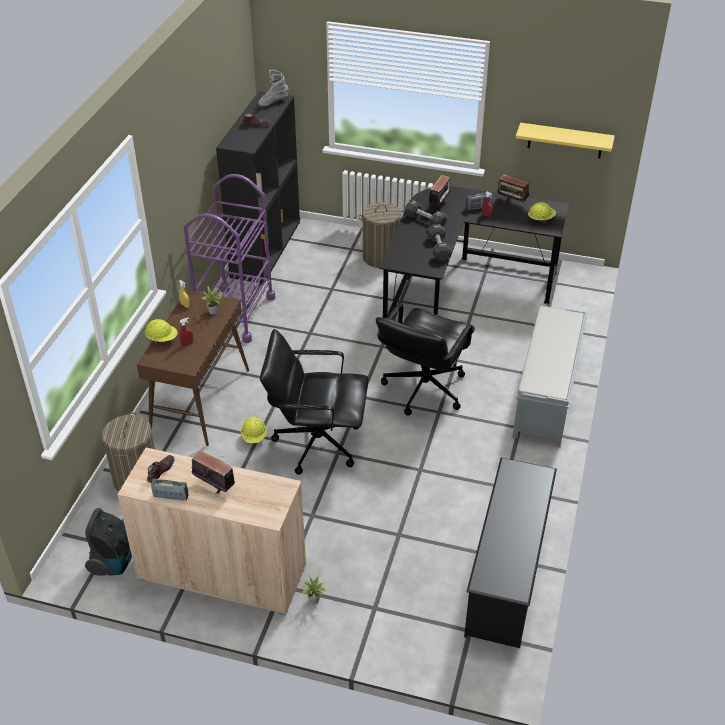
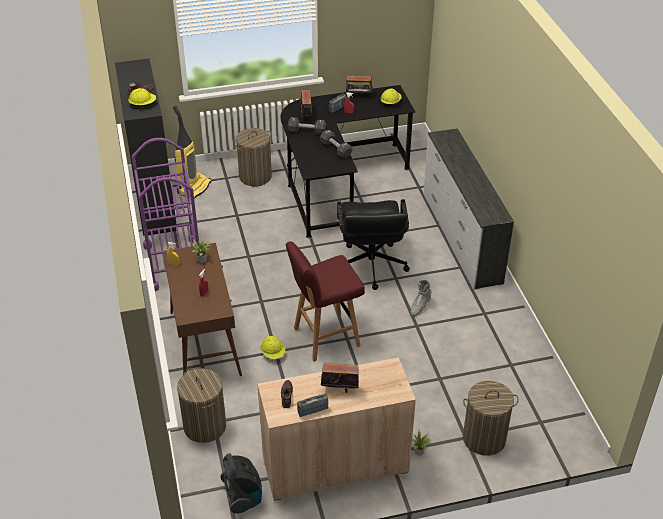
camera: 30 degrees left, 0 degrees up
yellow hard hat [145,319,178,343] -> yellow hard hat moved to [128,88,156,108]
grey boot [258,70,289,106] -> grey boot moved to [410,280,432,316]
black office chair [260,329,369,475] -> red stool [286,241,365,362]
black shoe rack [464,458,557,648] -> none
grey bench [512,306,587,447] -> white dresser [423,128,514,290]
yellow shelf [516,123,615,158] -> none
none -> vacuum cleaner [173,106,211,199]
none -> laundry basket [463,381,519,456]

